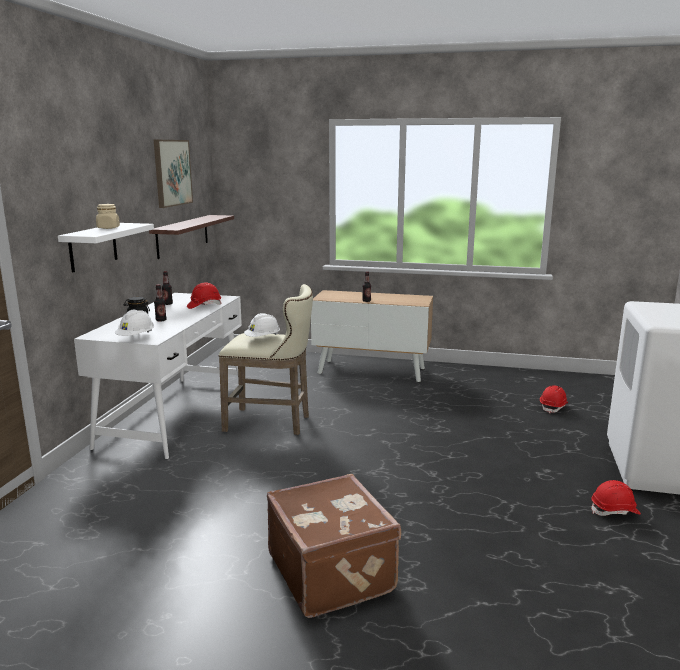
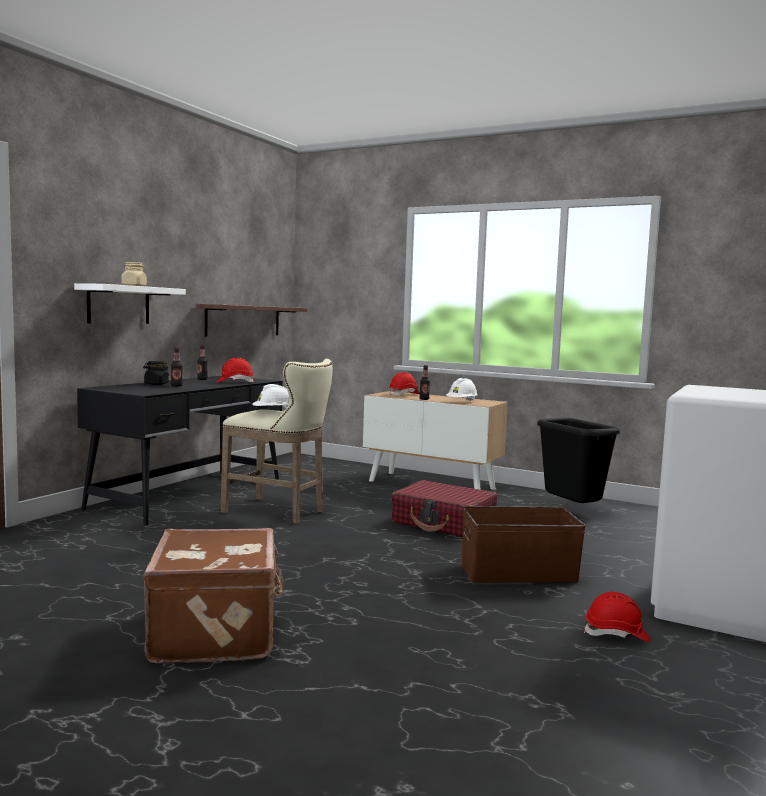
camera: 15 degrees right, 10 degrees down
white desk [74,293,242,459] -> black desk [77,376,283,525]
white hard hat [115,310,154,336] -> white hard hat moved to [446,378,478,401]
picture [154,140,193,208] -> none
red hard hat [540,385,568,413] -> red hard hat moved to [389,372,420,396]
none -> red suitcase [392,480,497,537]
none -> brown storage box [462,506,586,583]
none -> black trash can [537,418,620,503]

